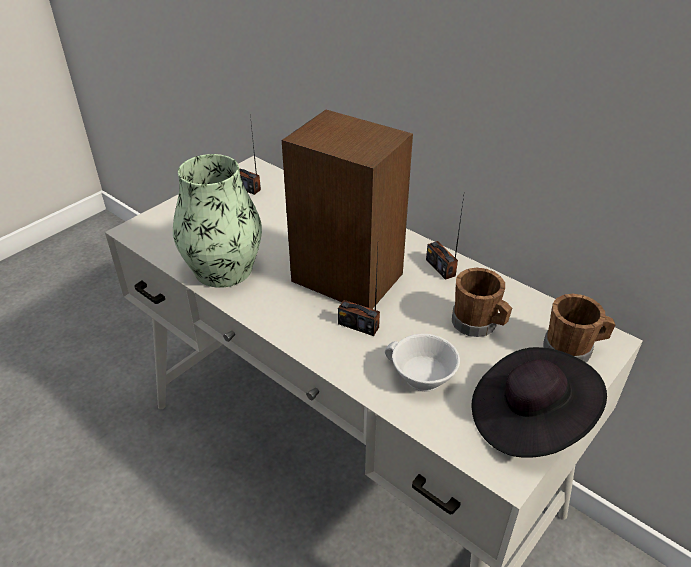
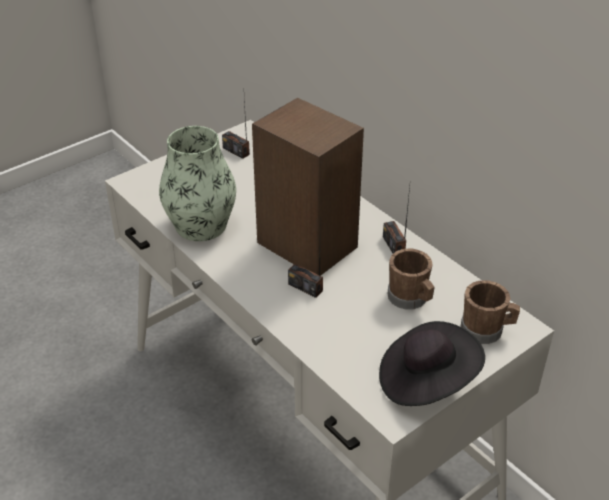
camera: 10 degrees right, 0 degrees up
white cup [385,334,460,391] -> none

